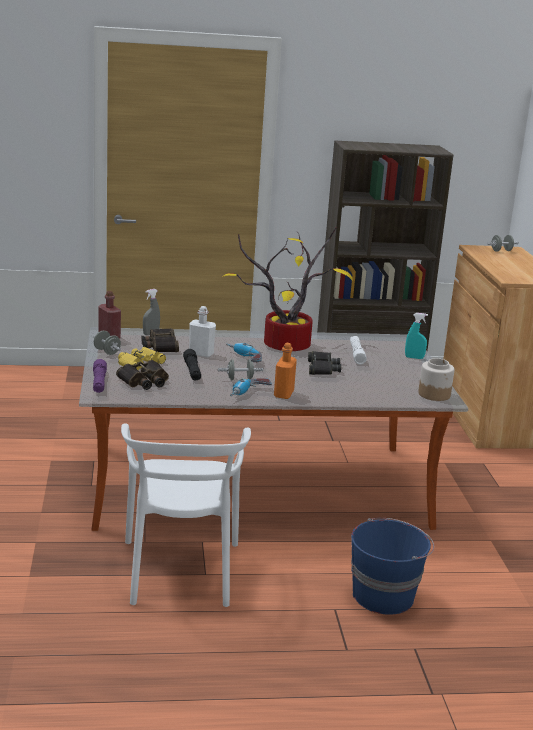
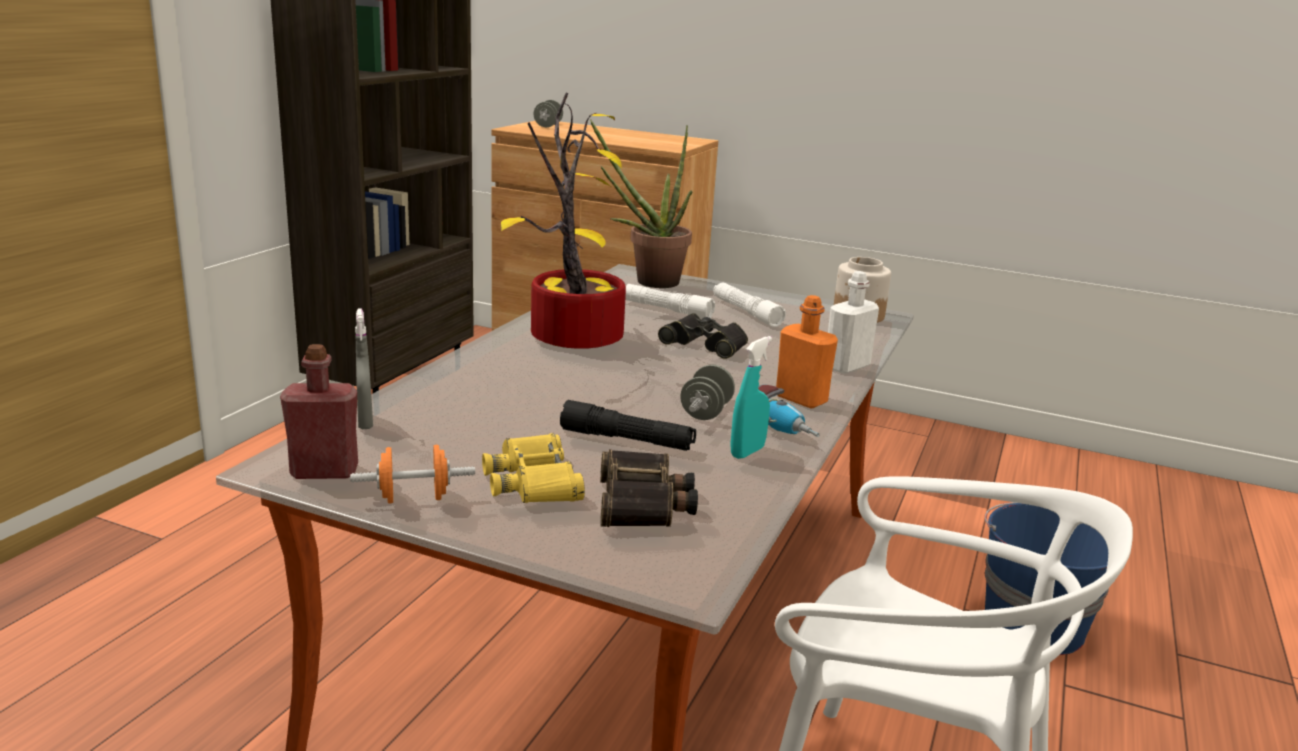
camera: 60 degrees left, 0 degrees up
grey dumbbell [93,331,121,355] -> orange dumbbell [350,445,475,504]
purple flashlight [93,359,107,393] -> none
binoculars [141,328,179,352] -> none
white bottle [189,306,216,357] -> white bottle moved to [828,271,879,374]
power drill [226,343,262,362] -> none
turquoise spray bottle [405,313,428,359] -> turquoise spray bottle moved to [730,336,772,459]
none -> potted plant [590,119,692,288]
none -> white flashlight [713,283,786,327]

